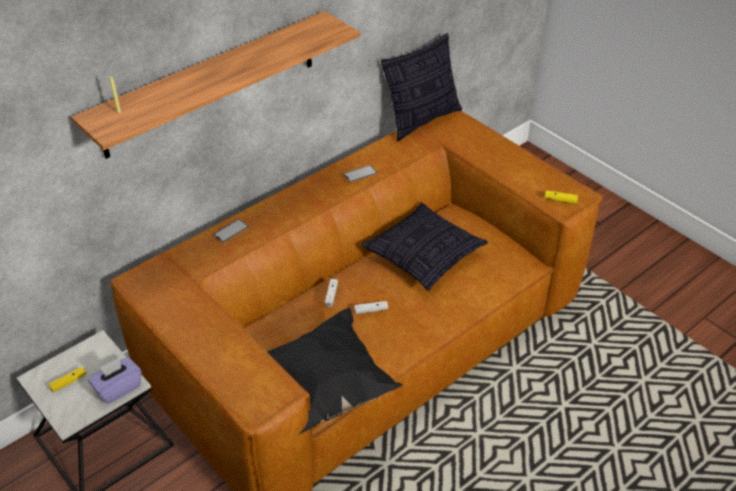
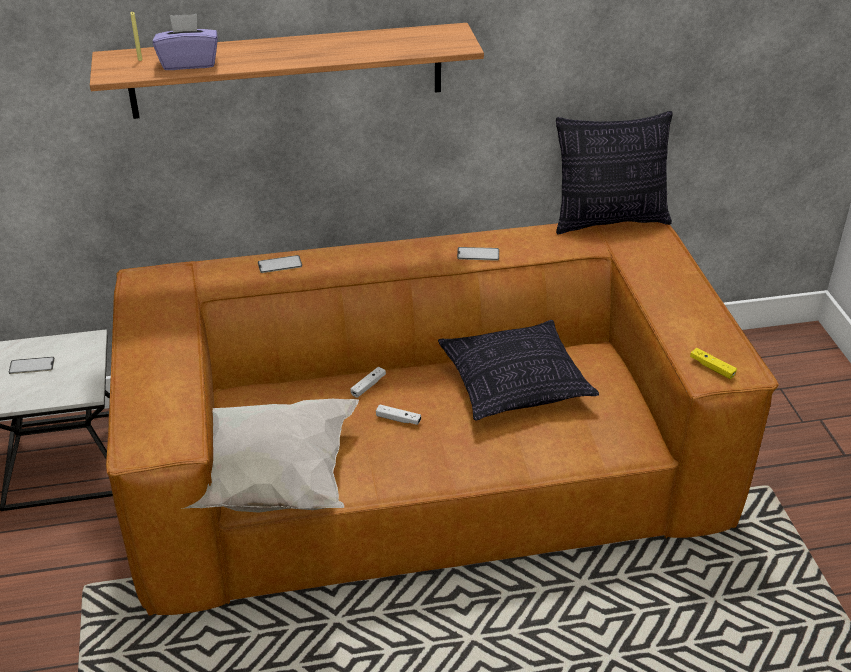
camera: 30 degrees right, 5 degrees down
yellow game controller [49,367,86,392] -> phone [9,357,55,374]
purple tissue box [88,358,141,404] -> purple tissue box moved to [153,14,218,70]
black pillow [267,308,403,436] -> white pillow [181,399,359,513]

